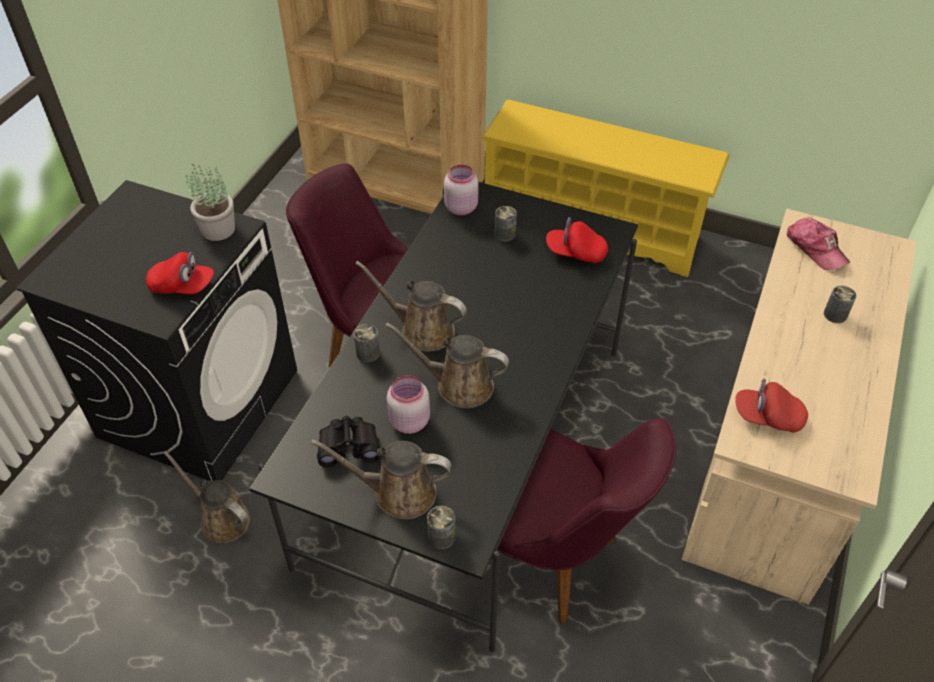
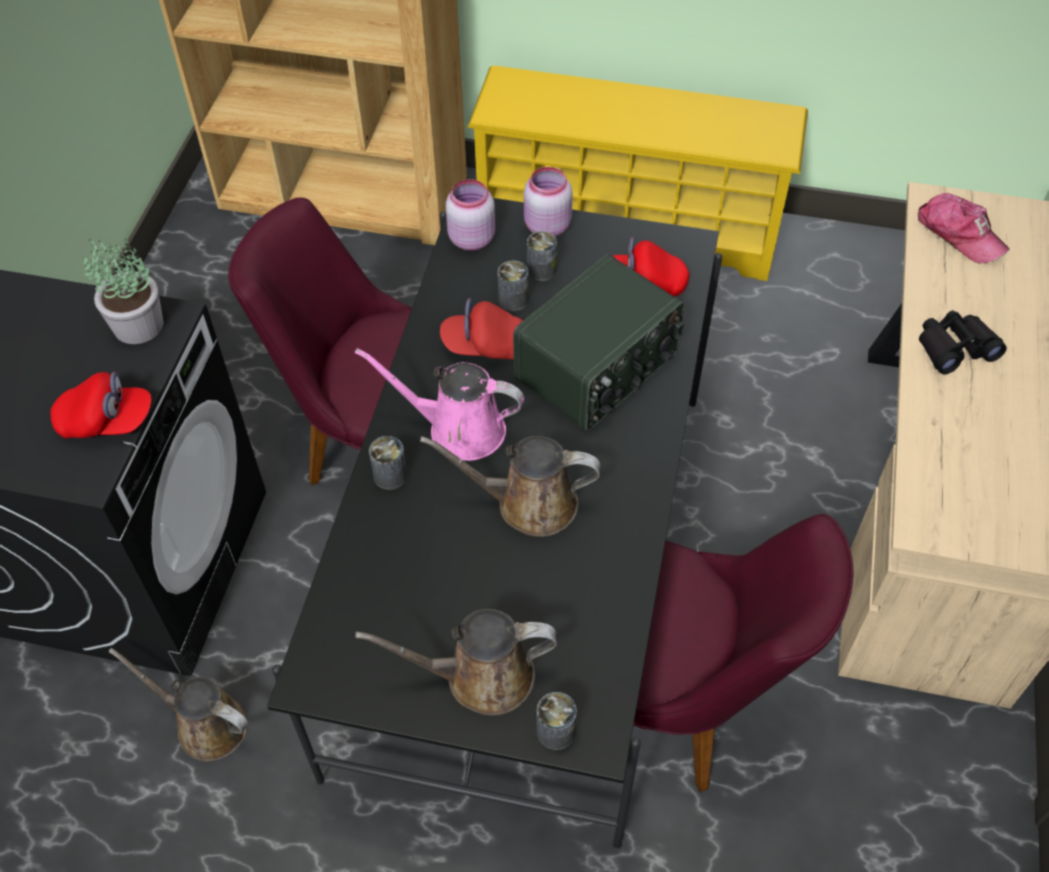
camera: 10 degrees left, 5 degrees up
black binoculars [317,416,380,467] -> black binoculars moved to [919,310,1007,374]
brown watering can [355,261,467,352] -> pink watering can [355,348,524,461]
pink jar [387,375,430,434] -> pink jar moved to [524,167,573,237]
red cap [735,379,808,433] -> red cap moved to [440,298,523,360]
can [824,285,857,323] -> can moved to [498,261,528,311]
none -> radio [513,254,684,431]

